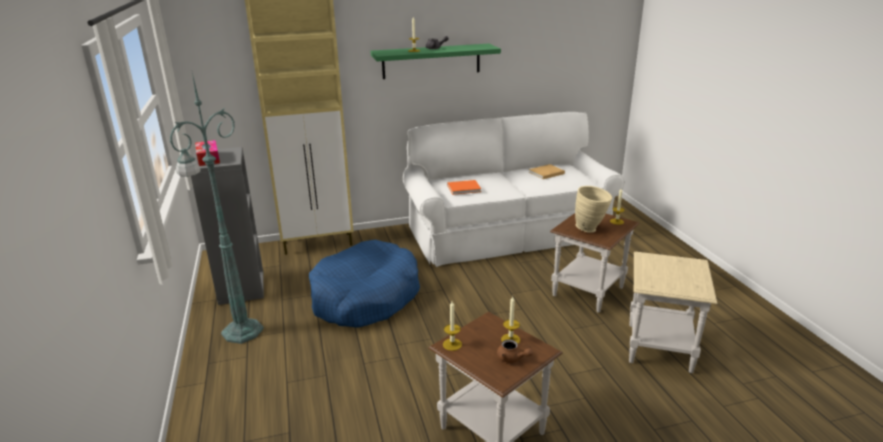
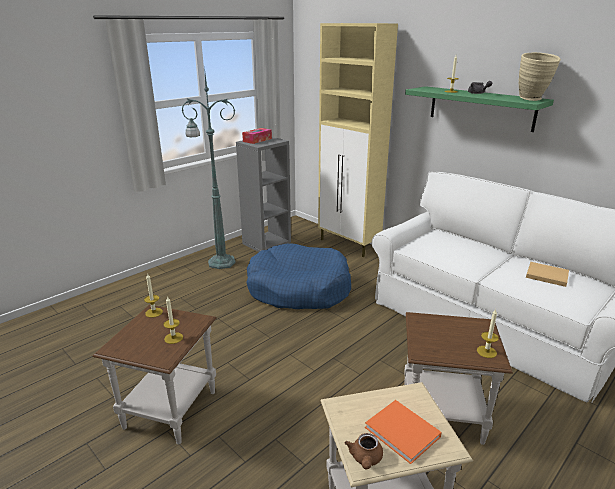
camera: 60 degrees right, 0 degrees up
orange book [447,180,481,195] -> orange book moved to [365,400,442,464]
brown teapot [497,339,533,363] -> brown teapot moved to [345,433,383,469]
beige vase [575,186,612,233] -> beige vase moved to [519,52,561,101]

